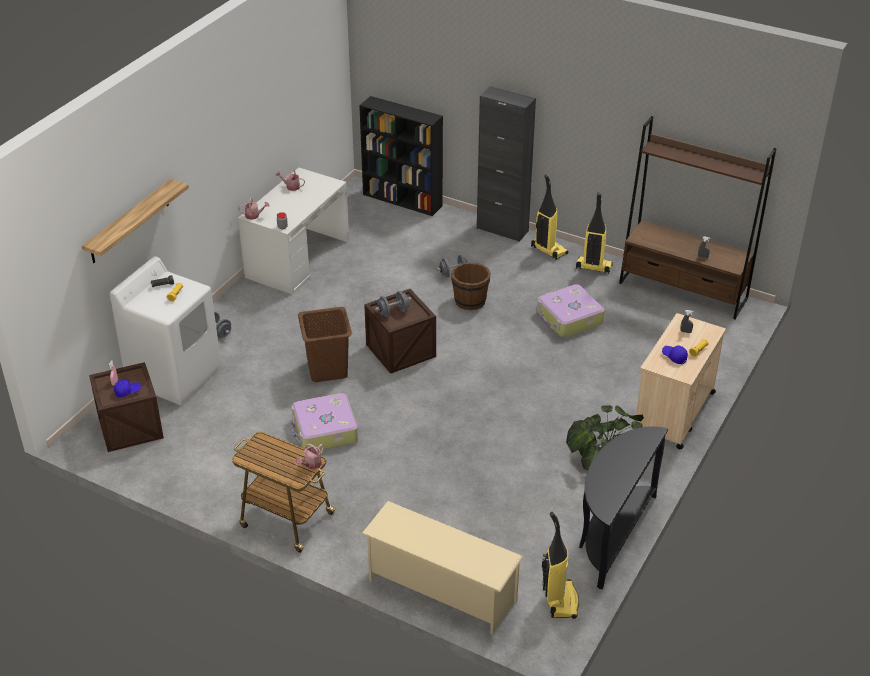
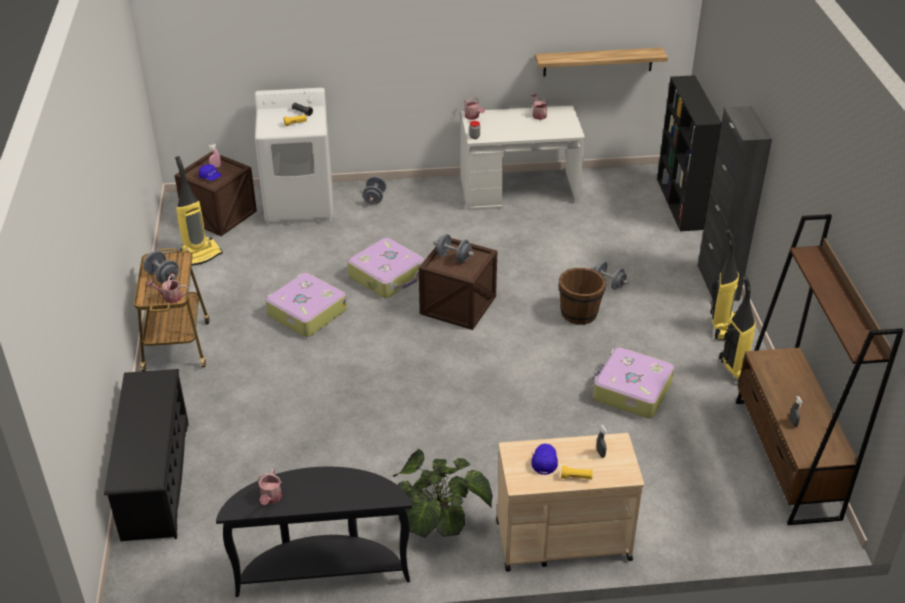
camera: 55 degrees right, 0 degrees up
shelf [82,179,189,263] -> shelf moved to [535,48,668,77]
brown laundry basket [298,307,352,382] -> suitcase [348,238,424,298]
beige shoe rack [362,501,523,635] -> black shoe rack [104,369,189,541]
vacuum cleaner [542,512,579,619] -> vacuum cleaner moved to [175,156,223,266]
none -> grey dumbbell [143,251,179,284]
none -> watering can [257,469,282,505]

